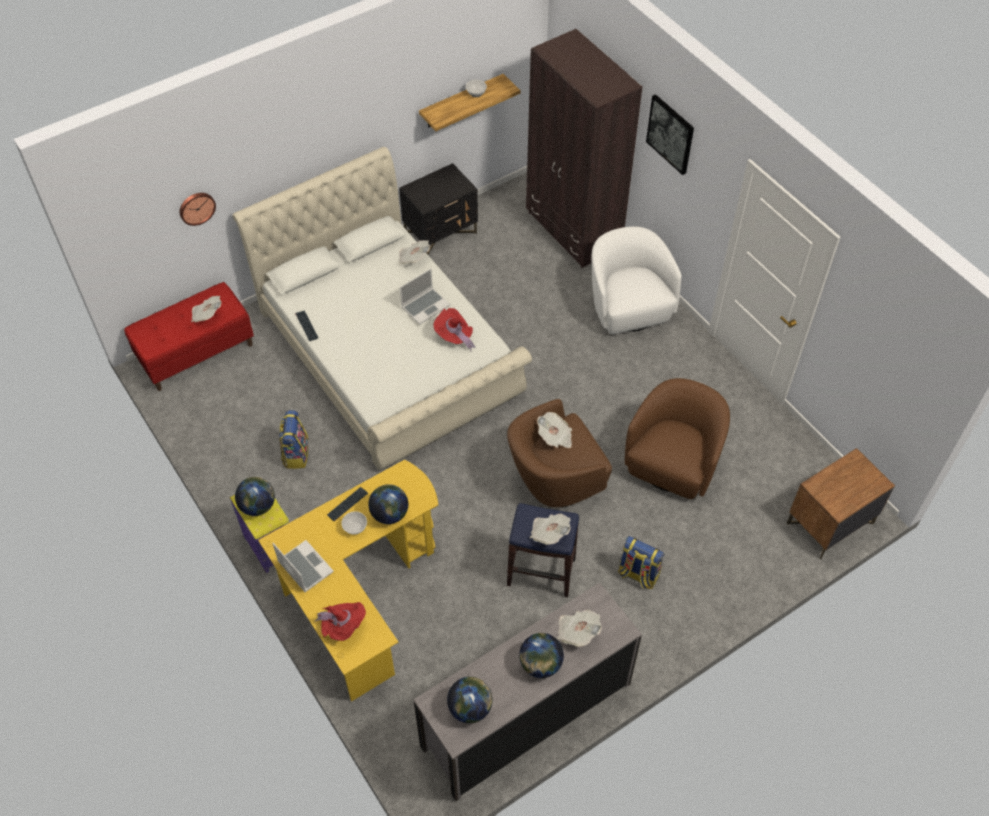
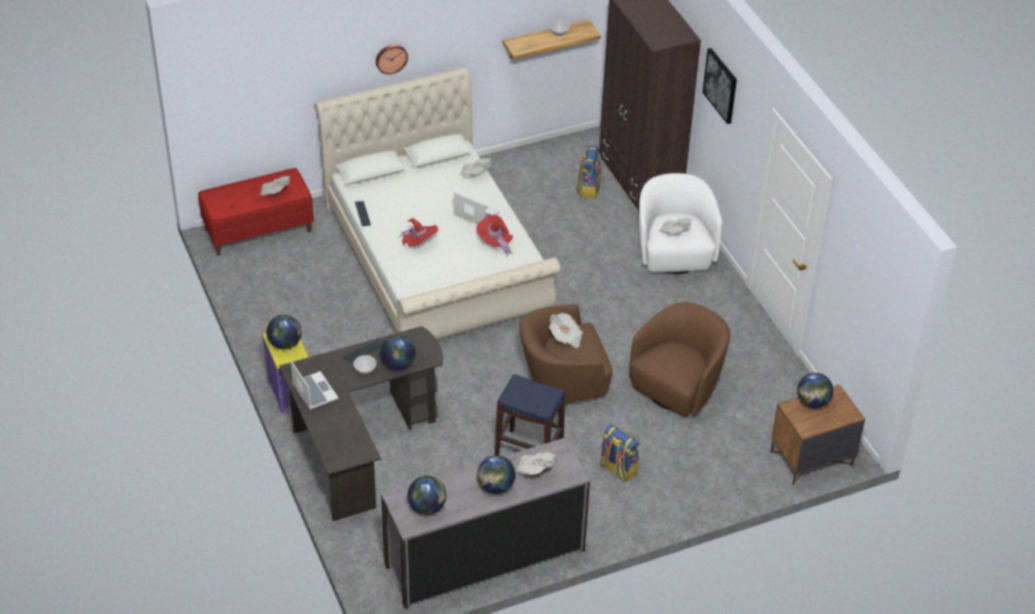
camera: 10 degrees right, 10 degrees down
wall clock [180,193,216,226] -> wall clock moved to [376,45,408,74]
yellow desk [258,460,438,701] -> black desk [279,326,443,521]
backpack [279,410,308,469] -> backpack moved to [577,145,602,199]
red hat [314,602,366,641] -> red hat moved to [399,218,438,246]
black nightstand [399,163,478,254] -> none
laptop [400,268,450,325] -> laptop turned 120 degrees counterclockwise [453,192,499,224]
newspaper [530,513,571,545] -> newspaper moved to [658,218,693,233]
none -> globe [797,373,833,408]

